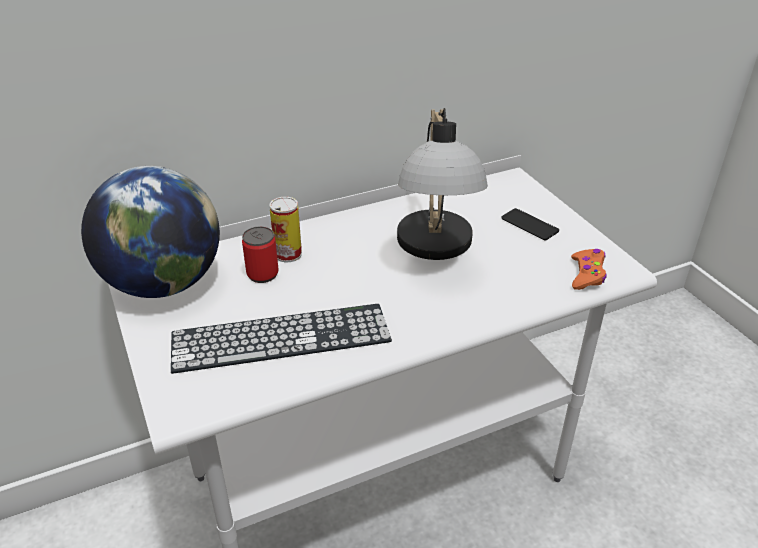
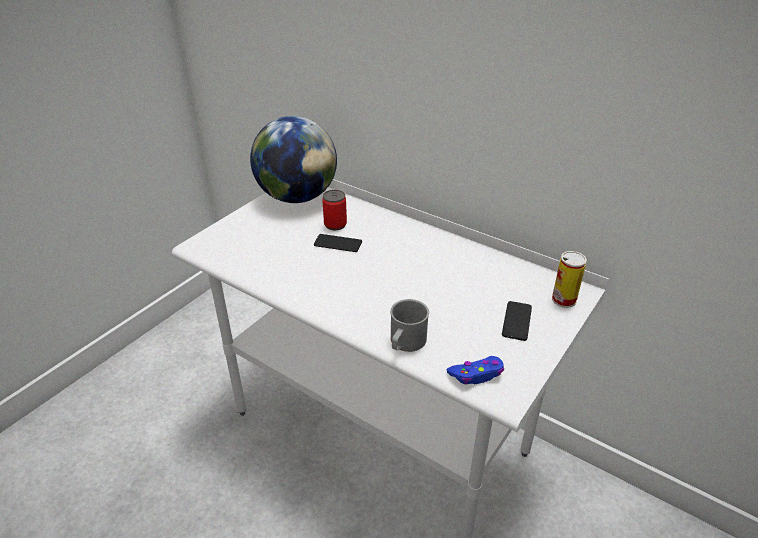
camera: 60 degrees right, 0 degrees up
keyboard [171,304,392,374] -> none
can [269,197,302,262] -> can moved to [552,251,587,308]
table lamp [397,108,488,260] -> none
orange game controller [571,249,607,290] -> blue game controller [447,356,504,385]
none -> phone [314,234,362,252]
none -> grey mug [390,299,429,352]

